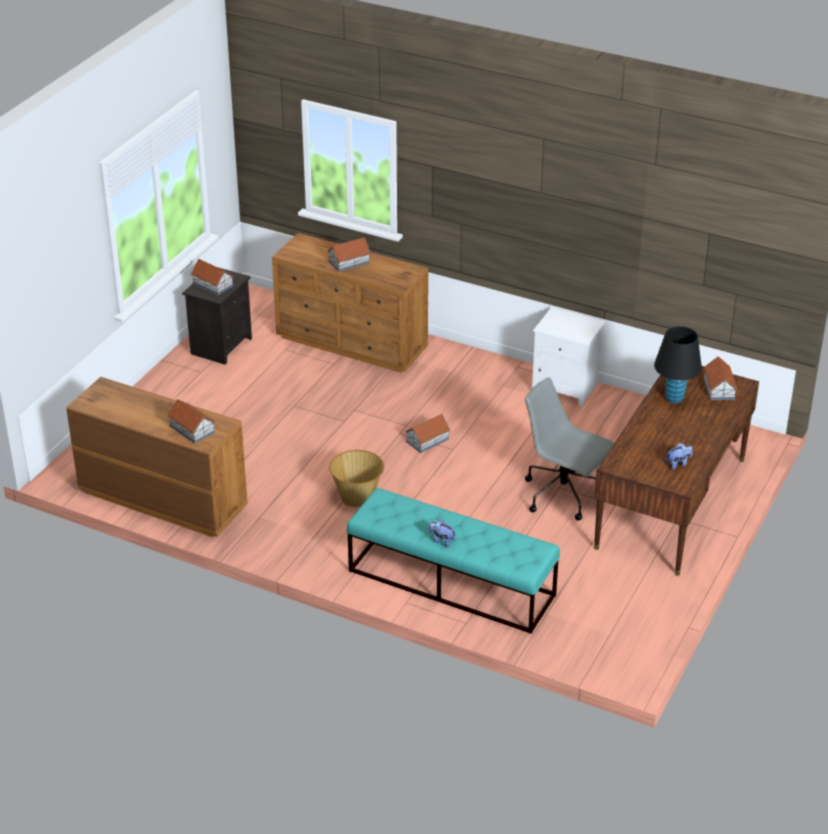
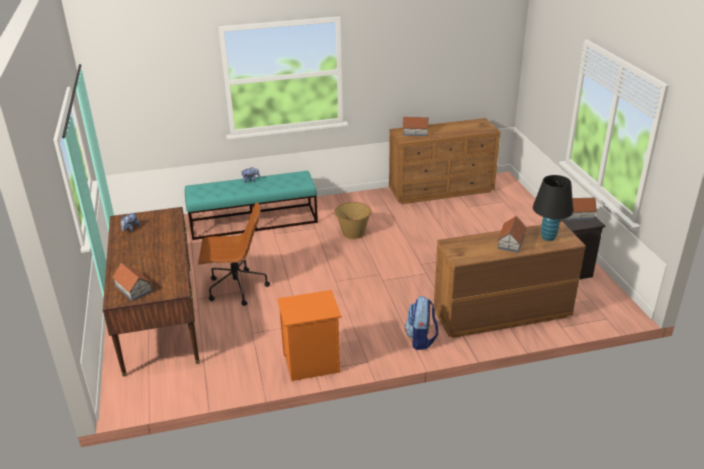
camera: 140 degrees right, 5 degrees down
toy house [405,414,451,453] -> none
grey office chair [525,377,614,521] -> brown office chair [198,202,270,306]
white nightstand [532,307,605,407] -> orange nightstand [277,290,341,381]
black table lamp [654,326,702,404] -> black table lamp moved to [533,175,573,241]
none -> backpack [405,296,438,350]

